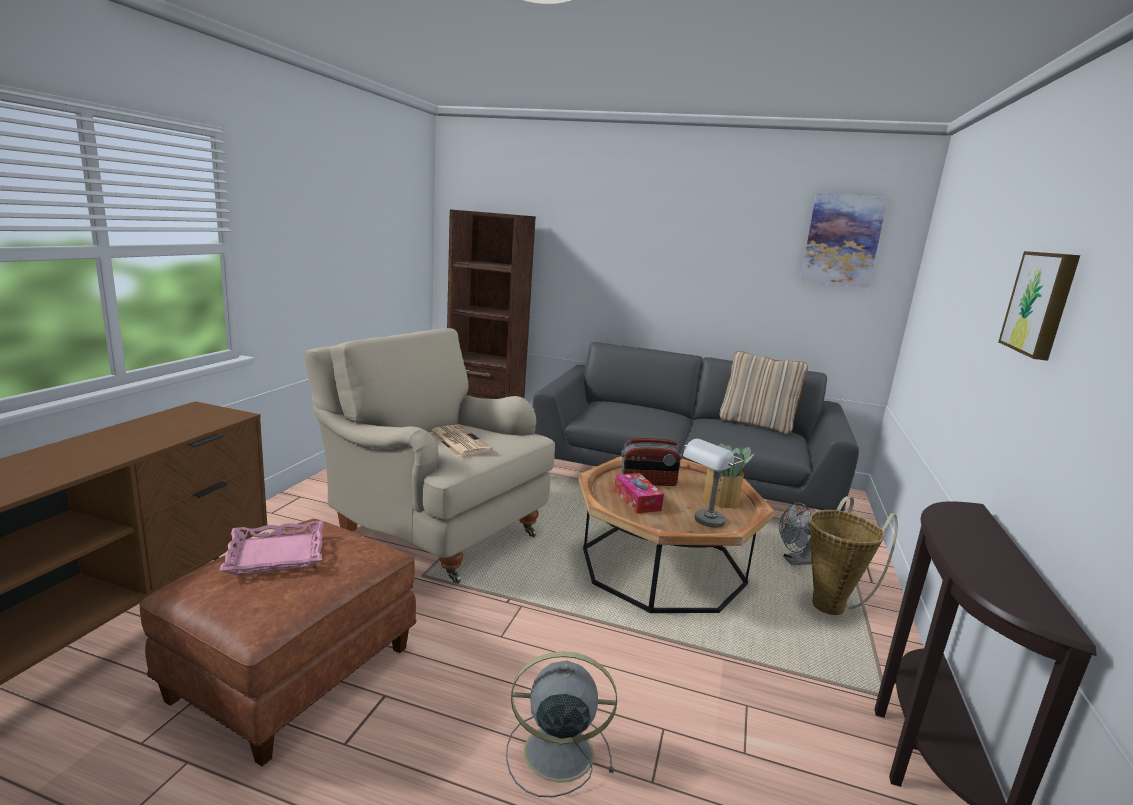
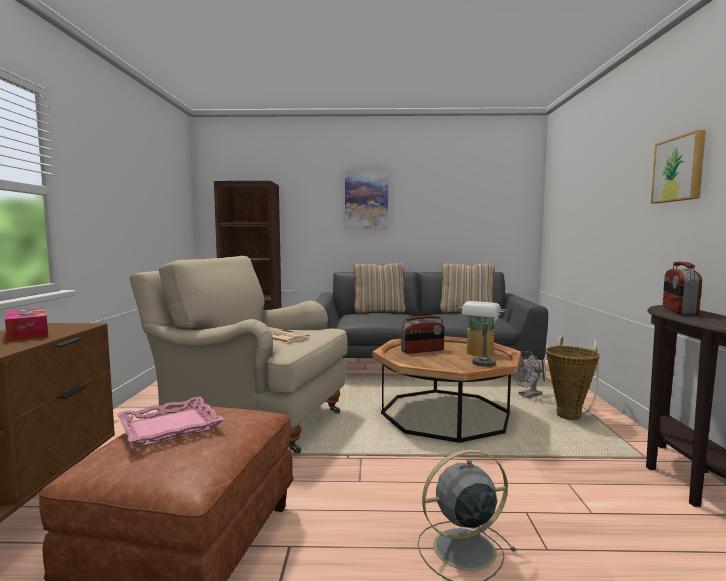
camera: 15 degrees left, 10 degrees down
tissue box [614,473,664,514] -> tissue box moved to [5,308,48,341]
picture [800,193,888,288] -> picture moved to [345,171,388,230]
none -> beige pillow [353,263,406,314]
none -> radio [663,262,702,315]

